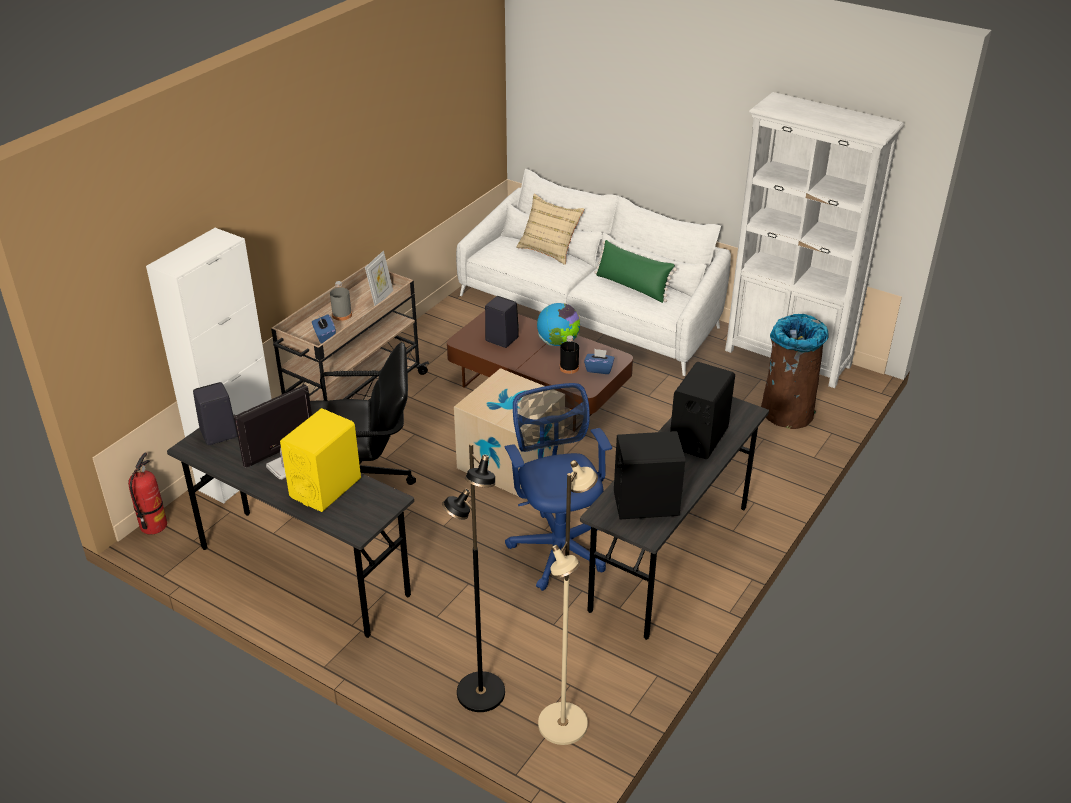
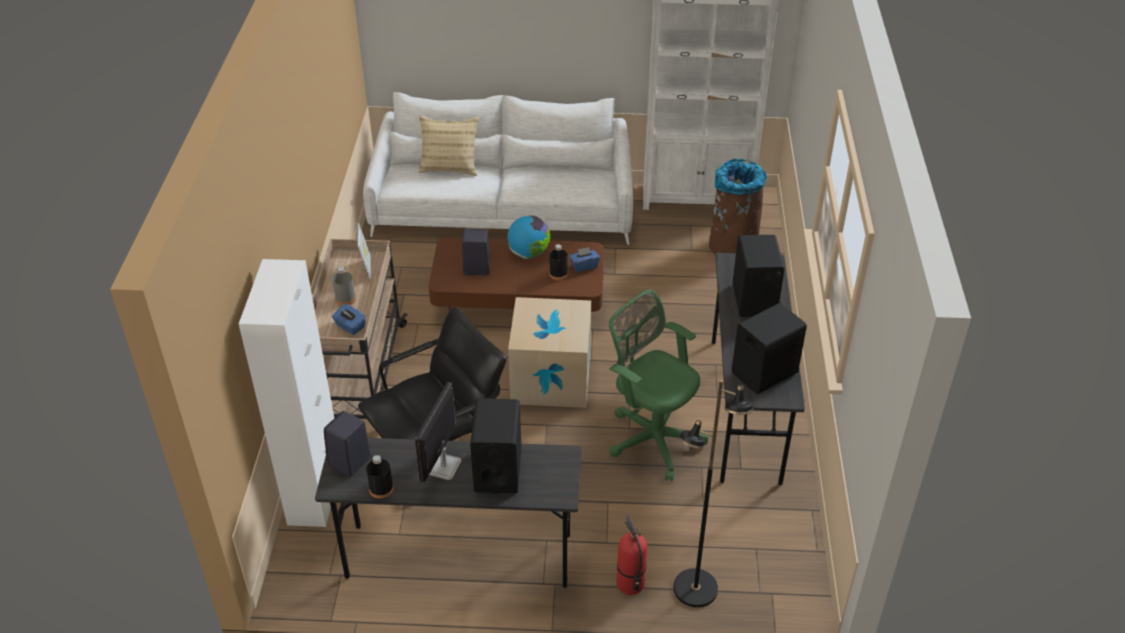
camera: 30 degrees left, 5 degrees up
fire extinguisher [128,453,167,535] -> fire extinguisher moved to [617,515,647,595]
yellow speaker [280,408,361,512] -> black speaker [470,398,521,494]
blue office chair [505,383,612,591] -> green office chair [609,289,709,481]
beige floor lamp [538,460,598,745] -> none
green pillow [594,240,677,303] -> none
none -> black bottle [366,455,394,499]

